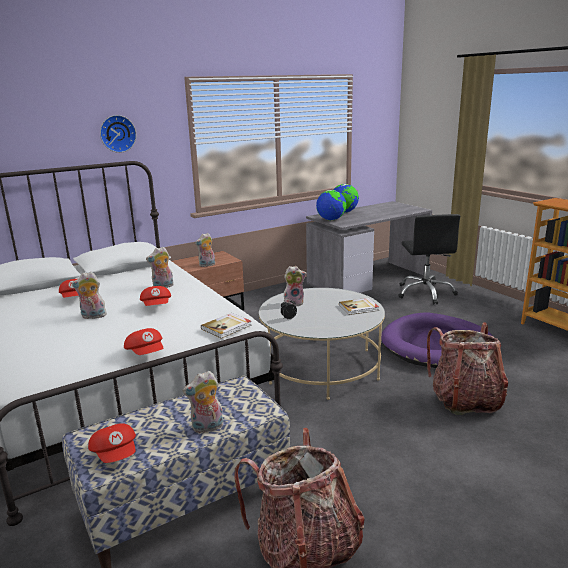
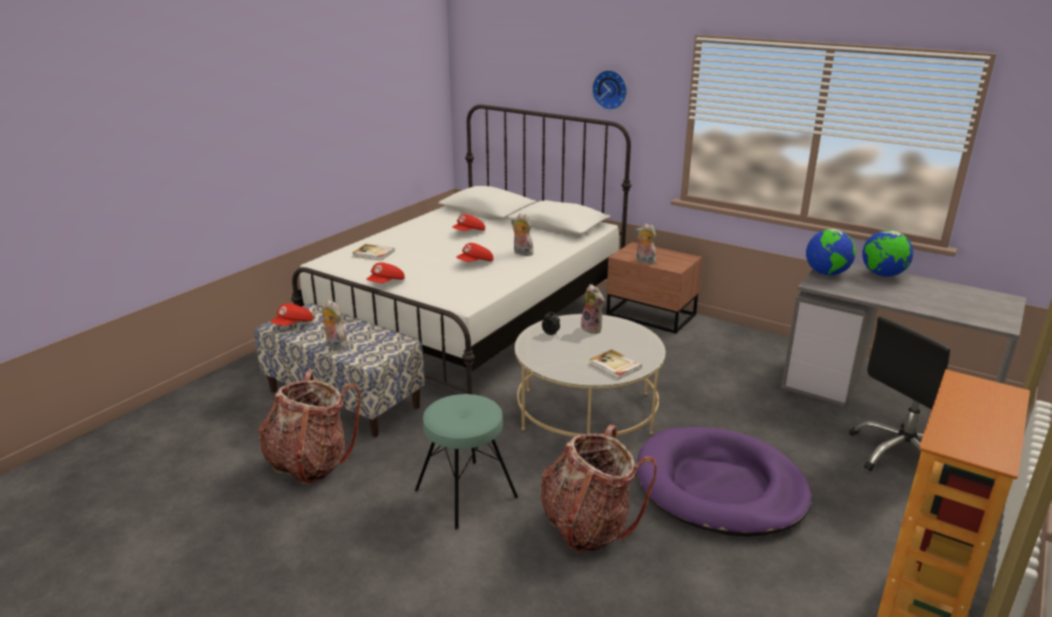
camera: 65 degrees right, 5 degrees up
plush toy [71,272,107,319] -> none
book [201,313,251,339] -> book moved to [352,244,395,261]
none -> turquoise stool [415,394,518,530]

